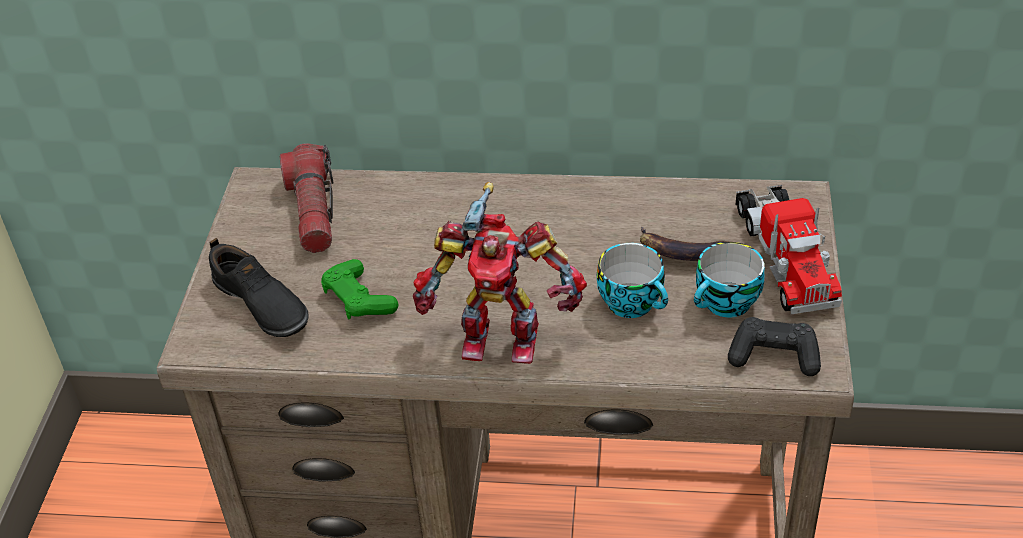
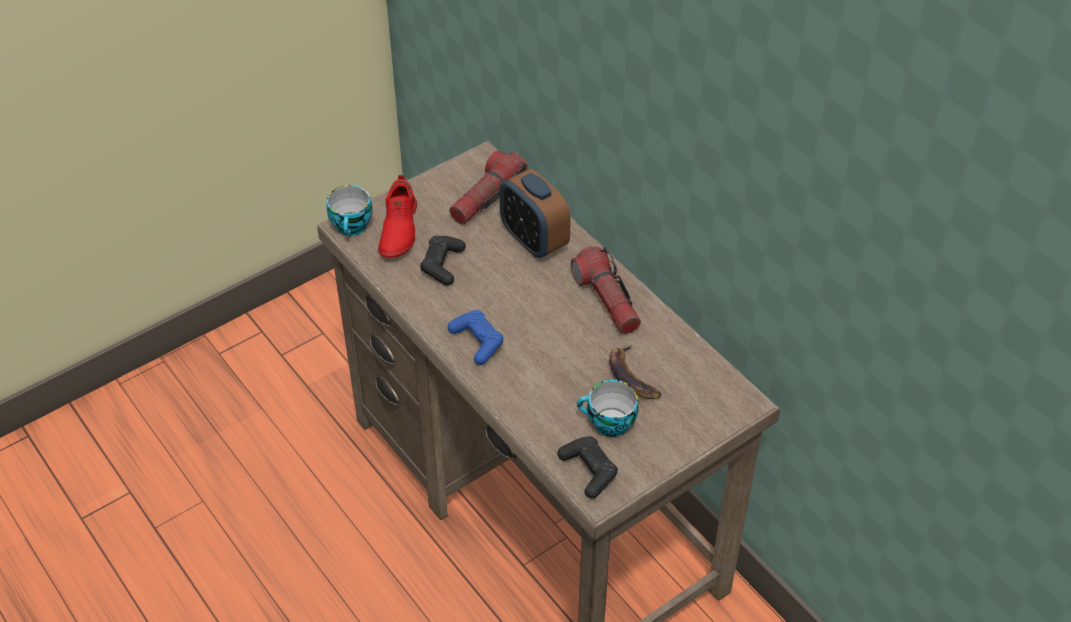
camera: 45 degrees right, 5 degrees up
black shoe [209,238,309,337] -> red shoe [378,175,417,258]
green game controller [321,259,398,319] -> black game controller [420,236,466,286]
toy robot [413,182,587,364] -> blue game controller [448,310,503,365]
cup [597,243,668,318] -> cup moved to [327,185,372,236]
toy truck [736,185,842,314] -> none
none -> alarm clock [499,169,571,258]
none -> flashlight [571,247,641,334]

